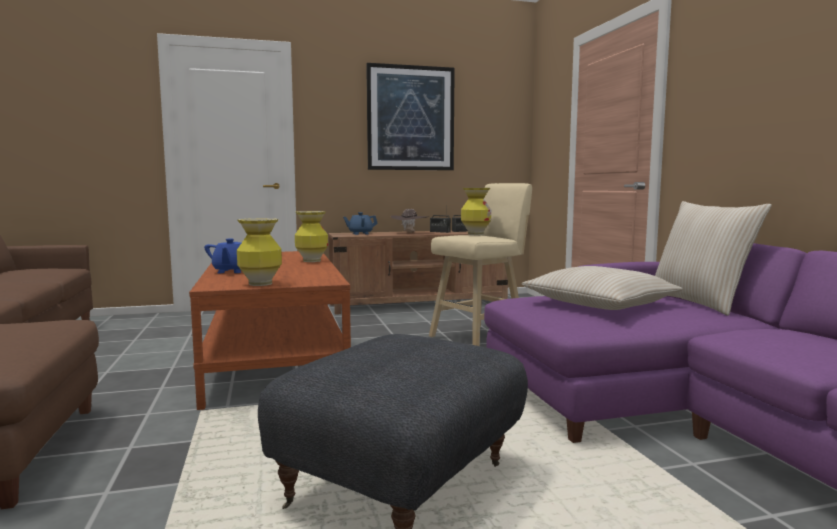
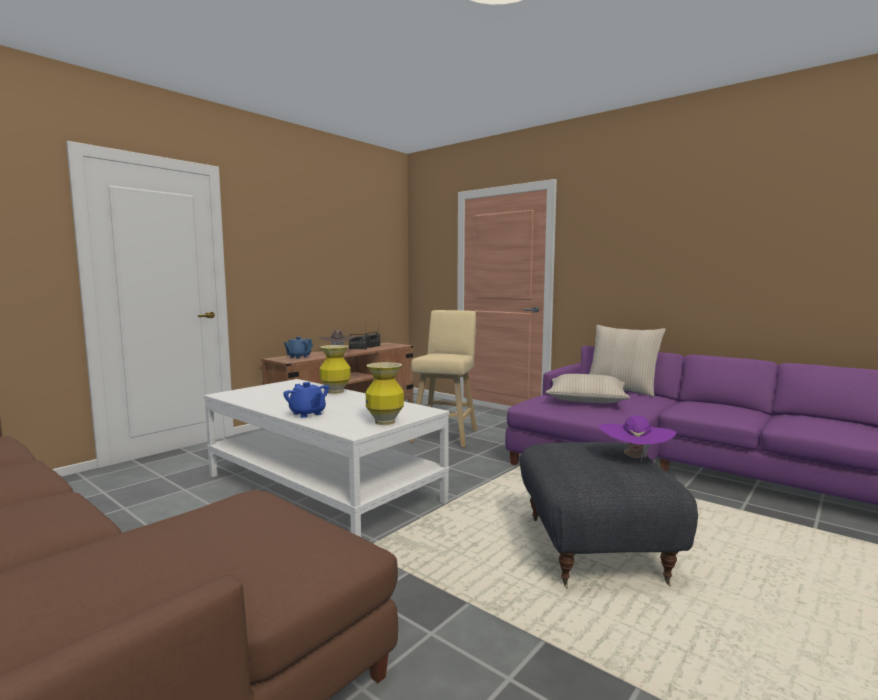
camera: 35 degrees left, 0 degrees up
brown coffee table [189,251,351,410] -> white coffee table [204,379,449,537]
picture [366,63,455,170] -> none
vase [461,188,491,235] -> none
none -> purple hat [598,415,677,462]

